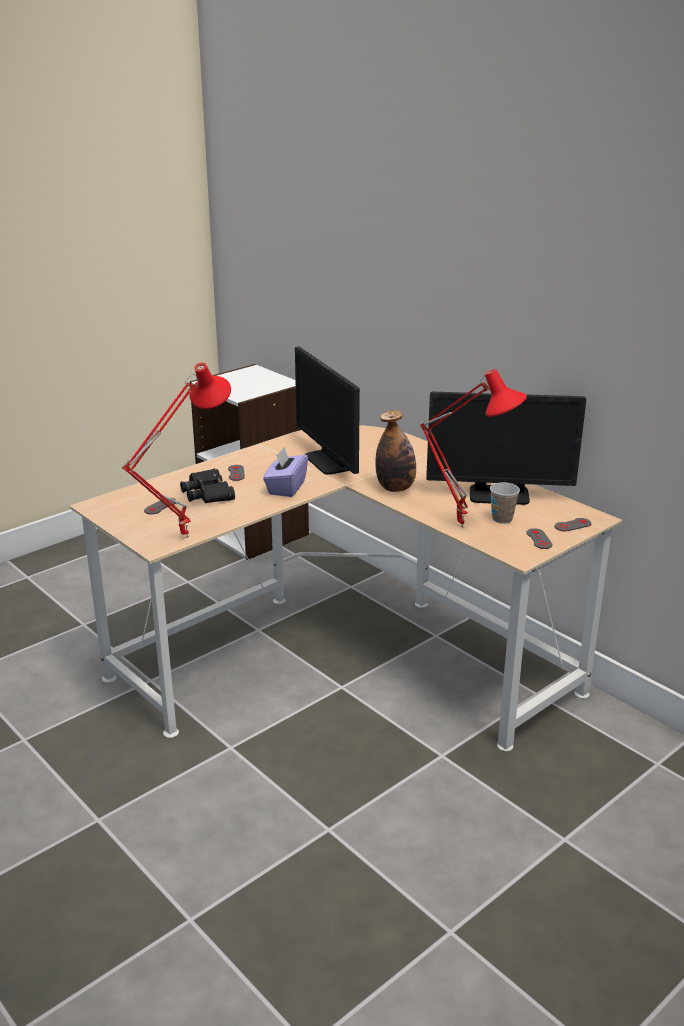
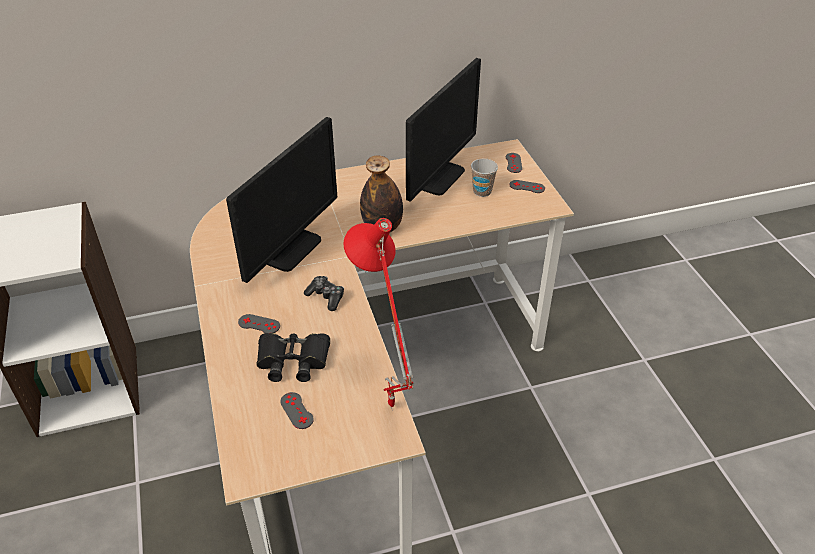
camera: 65 degrees left, 15 degrees up
purple tissue box [263,446,308,497] -> game controller [304,276,344,311]
monitor [295,347,360,475] -> monitor turned 60 degrees counterclockwise [226,117,337,283]
red table lamp [420,369,527,528] -> none

